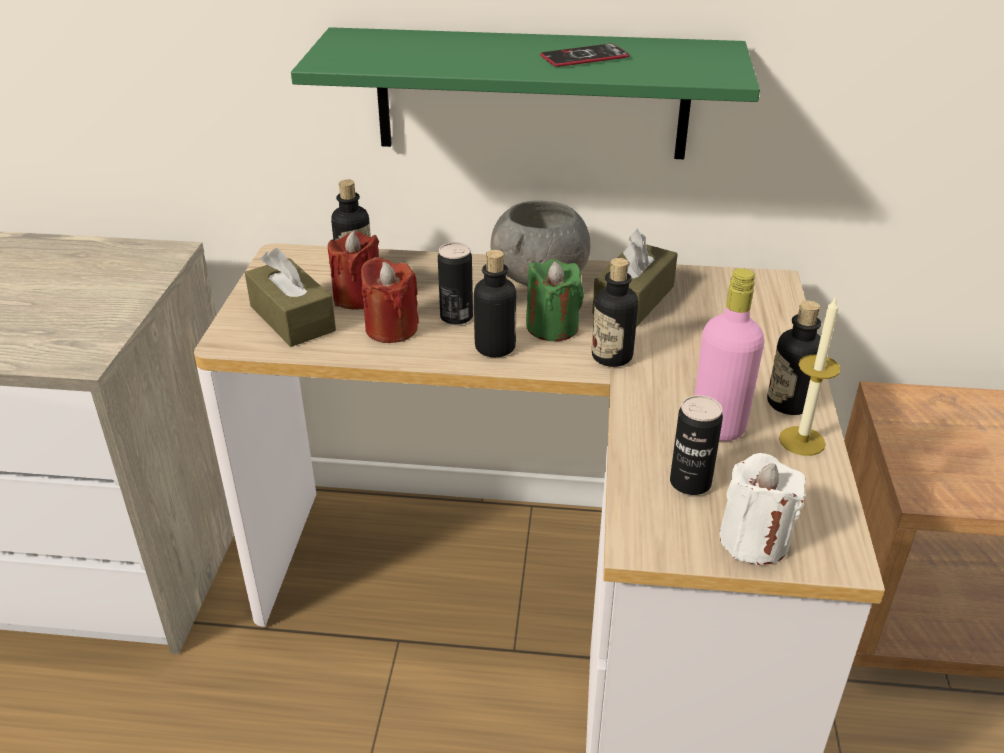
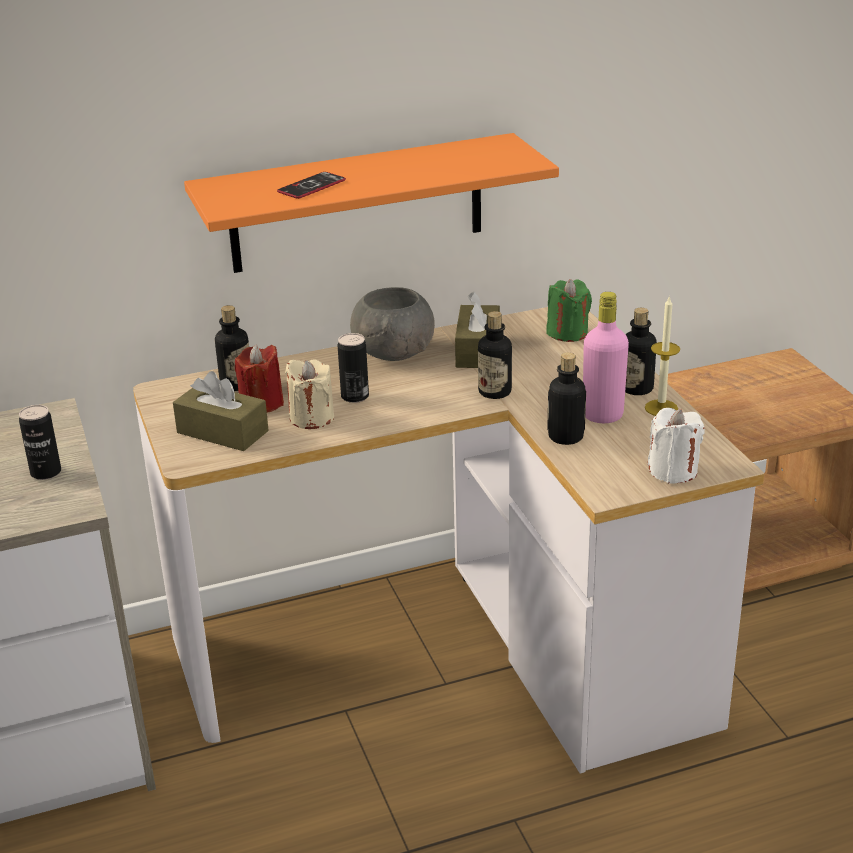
camera: 25 degrees left, 5 degrees down
green shelf [291,27,760,159] -> orange shelf [184,133,559,273]
red candle [361,257,419,343] -> beige candle [285,359,334,429]
bottle [474,250,516,357] -> bottle moved to [547,353,586,445]
green candle [526,259,584,341] -> green candle moved to [546,279,592,342]
phone [540,44,630,67] -> phone moved to [277,172,346,199]
can [670,395,723,495] -> can moved to [19,405,61,480]

